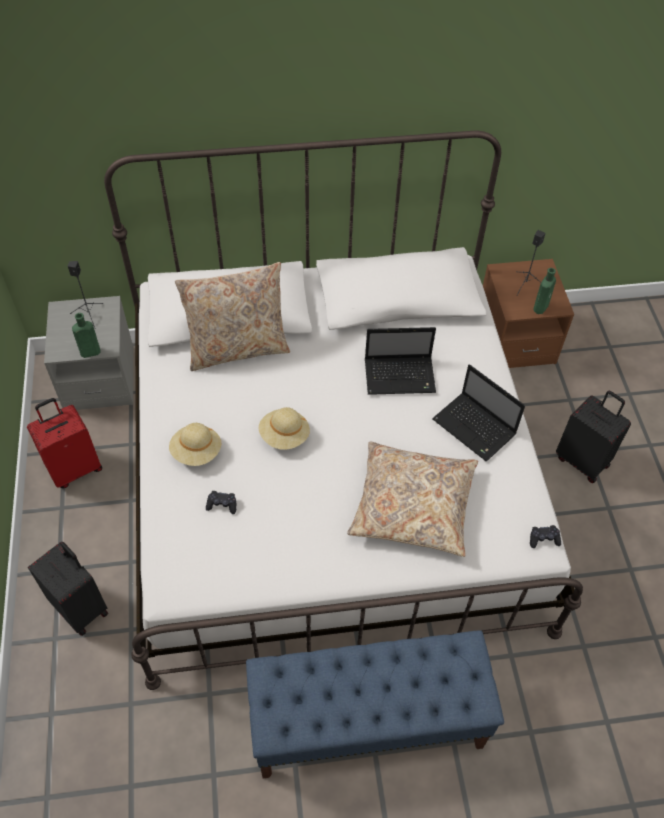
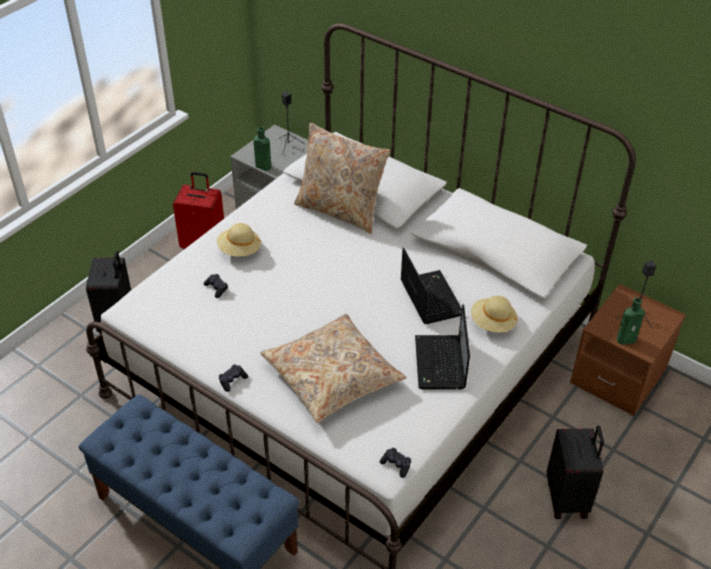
camera: 45 degrees right, 10 degrees down
beige hat [259,407,310,450] -> beige hat moved to [471,296,518,332]
laptop [365,327,436,395] -> laptop turned 150 degrees counterclockwise [401,248,462,324]
none -> black game controller [219,365,248,392]

